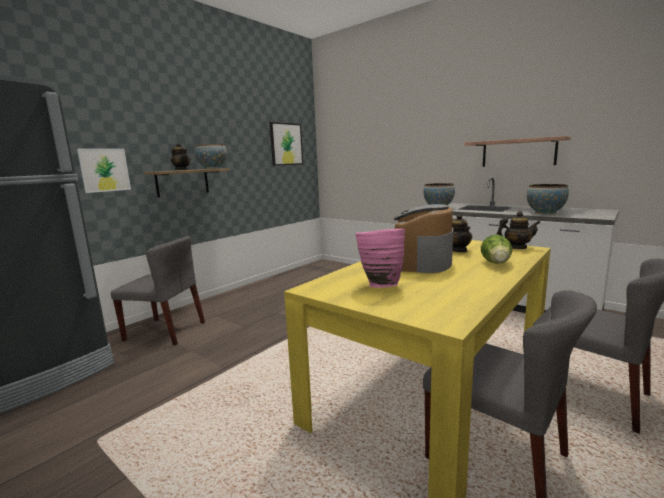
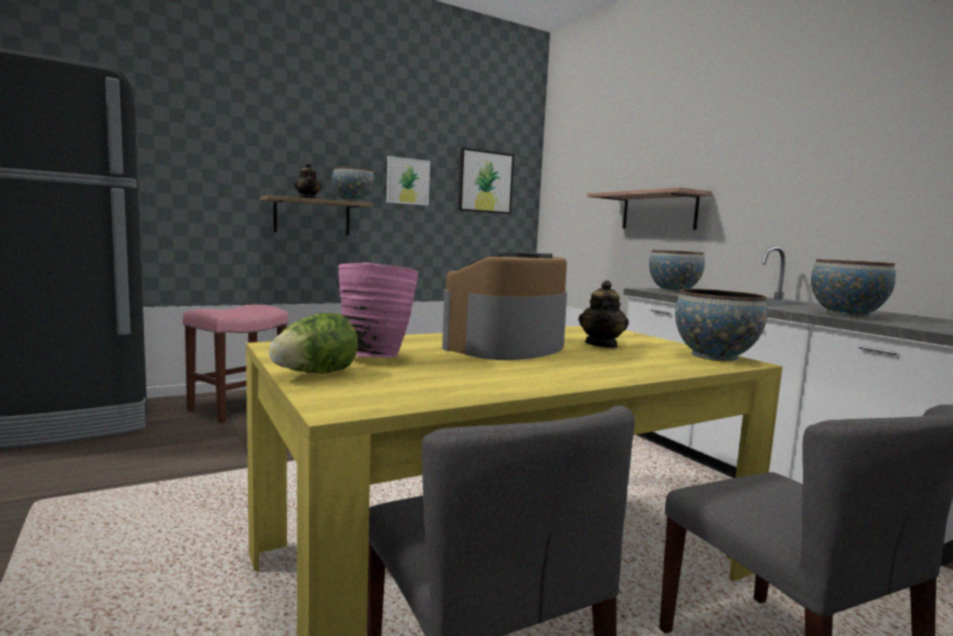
camera: 20 degrees right, 5 degrees down
picture [77,149,131,193] -> picture moved to [387,156,430,206]
grey chair [111,236,205,345] -> pink stool [183,305,288,423]
shelf [464,136,571,167] -> shelf moved to [587,187,712,230]
lettuce [481,235,512,264] -> lettuce moved to [269,313,358,374]
teapot [496,211,540,249] -> bowl [675,289,767,362]

